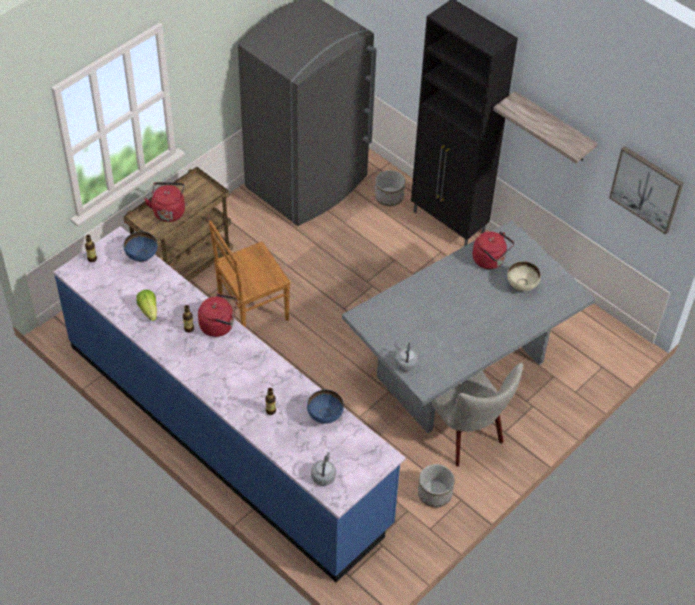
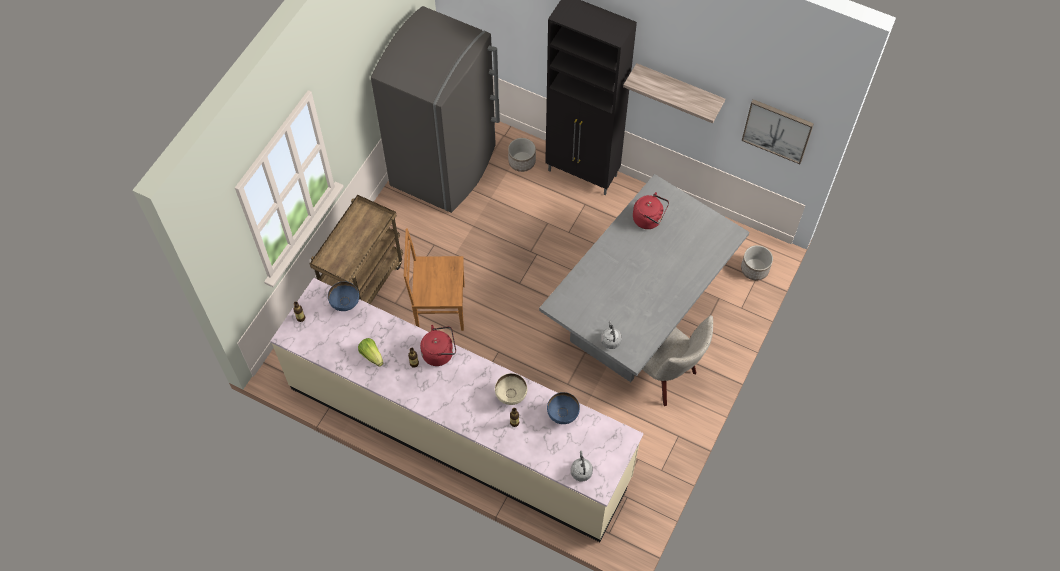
camera: 15 degrees left, 10 degrees up
blue counter [53,226,405,582] -> beige counter [270,278,644,542]
red kettle [144,182,185,222] -> none
brown chair [209,220,290,328] -> brown chair turned 45 degrees clockwise [404,228,465,331]
planter [418,464,455,507] -> planter moved to [741,245,773,281]
beige bowl [507,261,541,292] -> beige bowl moved to [495,373,527,405]

